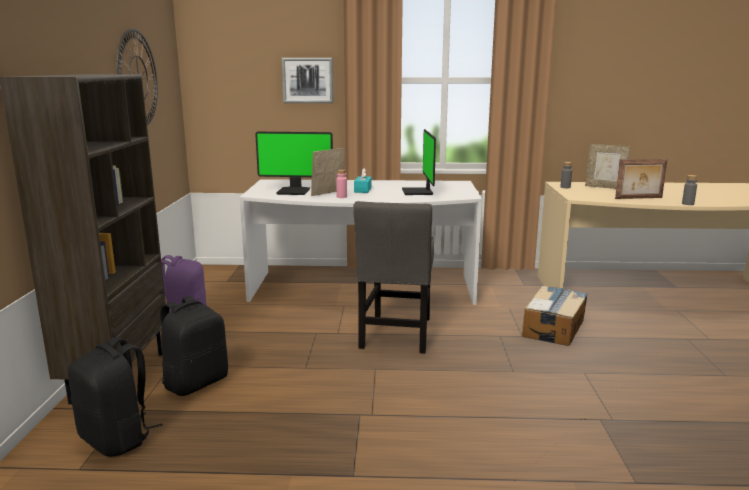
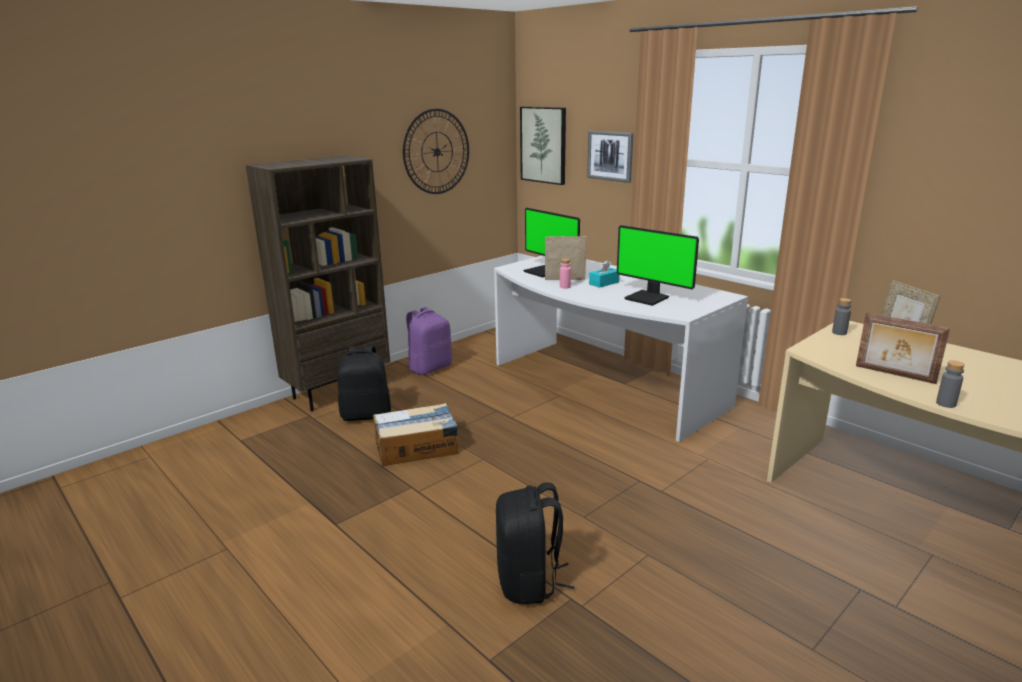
camera: 45 degrees right, 5 degrees up
black backpack [68,337,163,457] -> black backpack moved to [496,482,574,604]
grey chair [353,201,434,354] -> none
monitor [402,129,436,195] -> monitor turned 90 degrees counterclockwise [617,225,699,306]
cardboard box [522,286,587,346] -> cardboard box moved to [373,403,459,466]
none -> picture [520,107,566,185]

